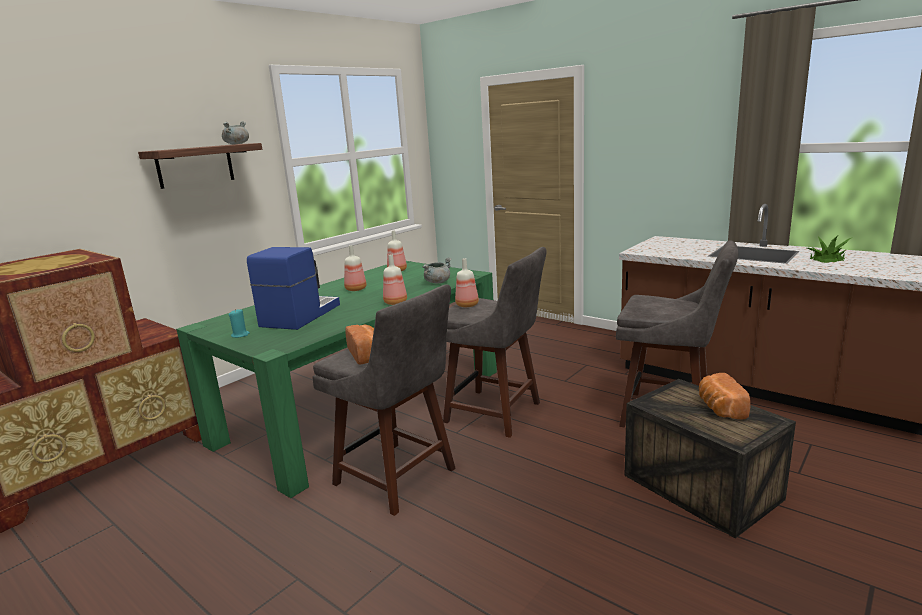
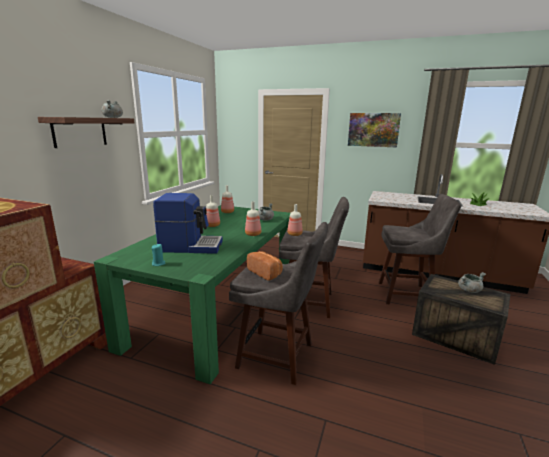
camera: 20 degrees left, 0 degrees up
coffee machine [247,247,340,330] -> coffee machine turned 90 degrees clockwise [153,193,223,254]
bread [699,373,751,419] -> grey cooking pot [458,272,486,293]
none -> picture [348,113,401,148]

